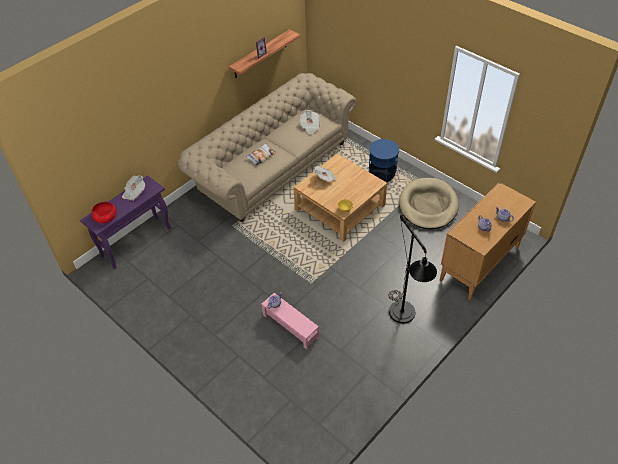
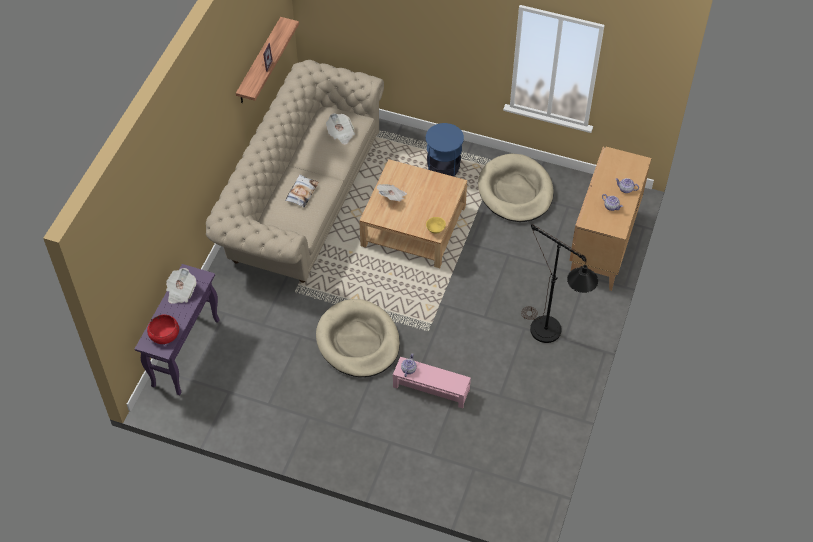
camera: 25 degrees left, 5 degrees up
none -> beige dog bed [316,299,400,377]

